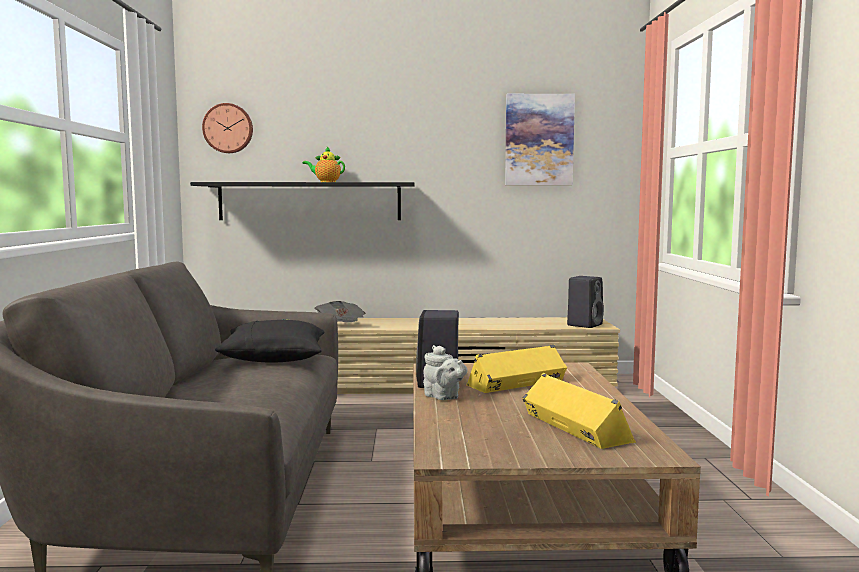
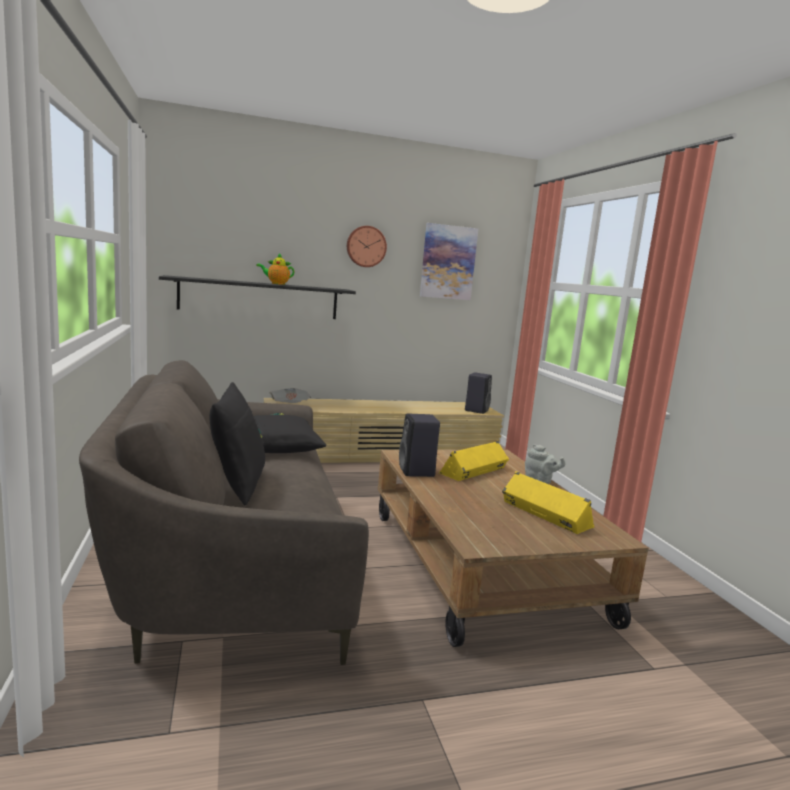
camera: 15 degrees left, 5 degrees up
wall clock [202,103,253,153] -> wall clock moved to [347,226,387,267]
grey teapot [423,345,467,400] -> grey teapot moved to [525,444,566,484]
none -> black pillow [210,382,265,505]

